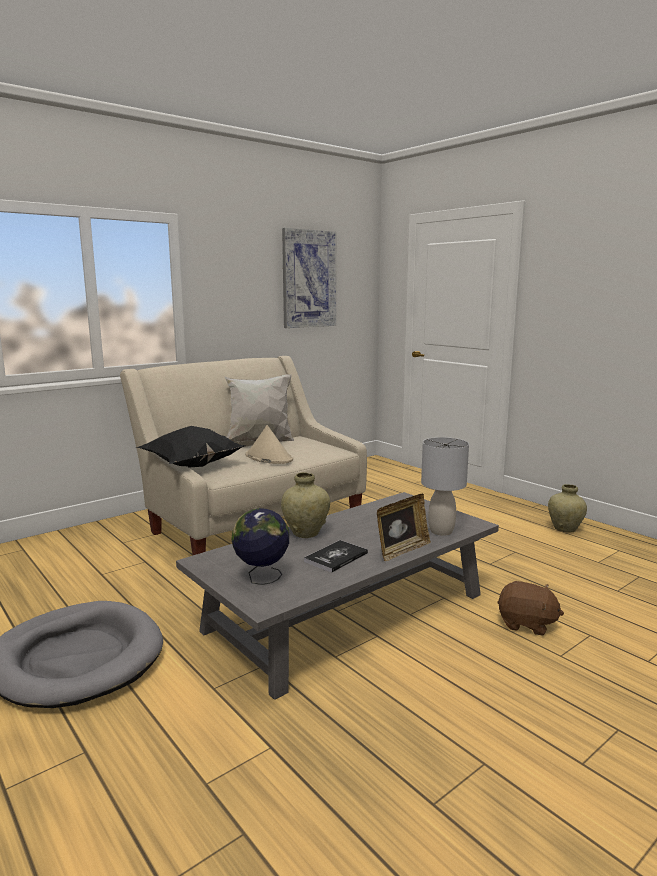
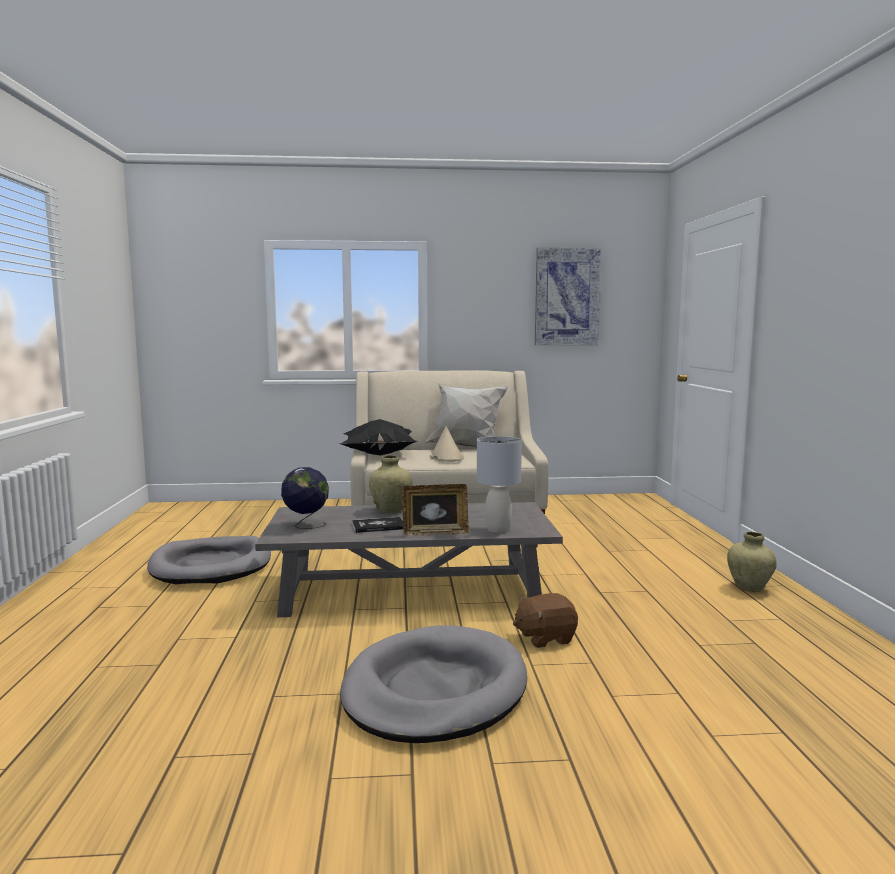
camera: 35 degrees right, 5 degrees down
brown plush toy [497,581,564,636] -> brown plush toy turned 105 degrees clockwise [513,593,578,648]
none -> grey dog bed [340,625,527,743]

